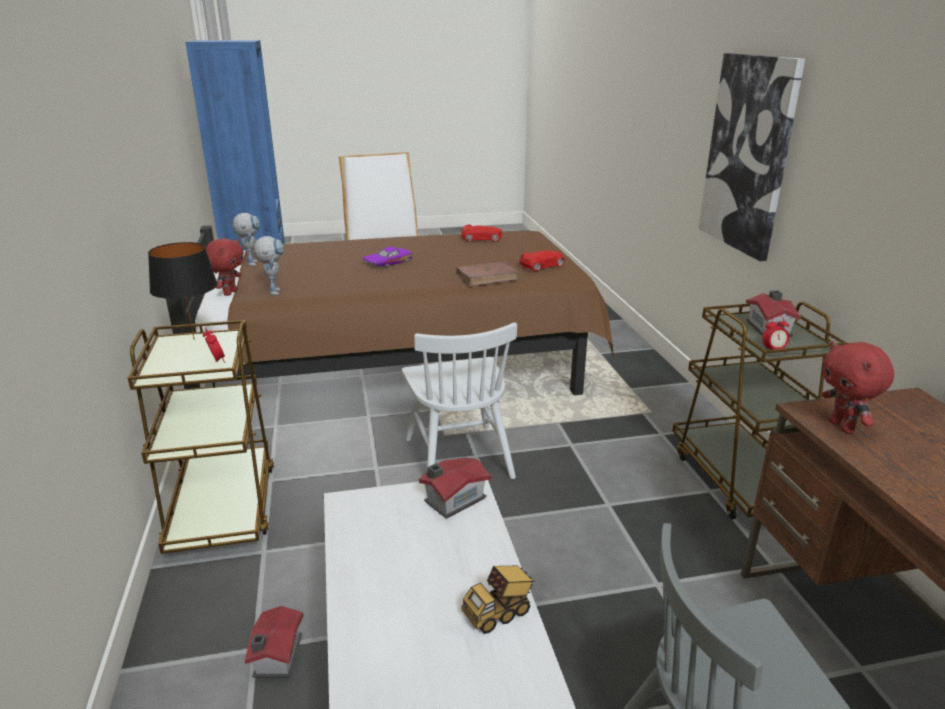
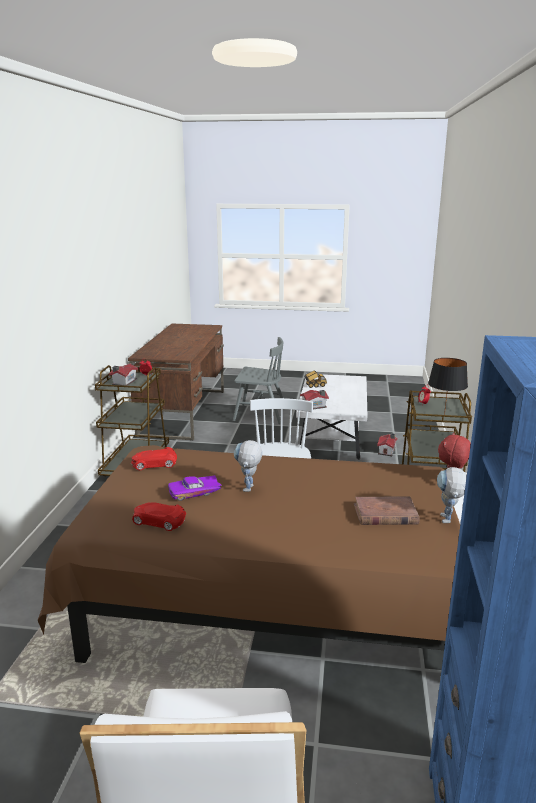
camera: 160 degrees left, 5 degrees down
toy robot [254,236,284,295] -> toy robot moved to [234,440,262,492]
purple toy car [362,247,412,267] -> purple toy car moved to [168,475,222,501]
brown book [456,262,520,287] -> brown book moved to [354,496,419,525]
picture [698,53,805,261] -> none
red plush toy [822,341,894,434] -> none

